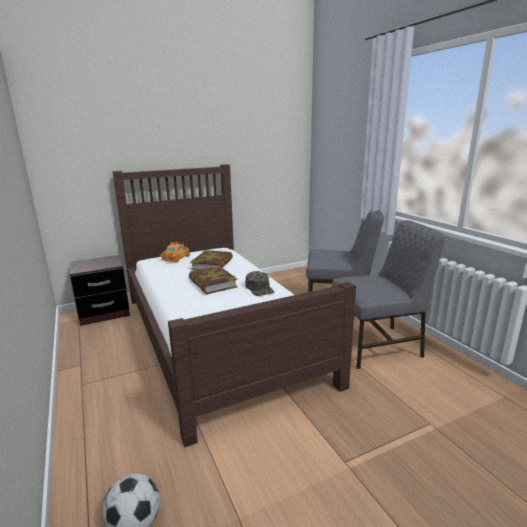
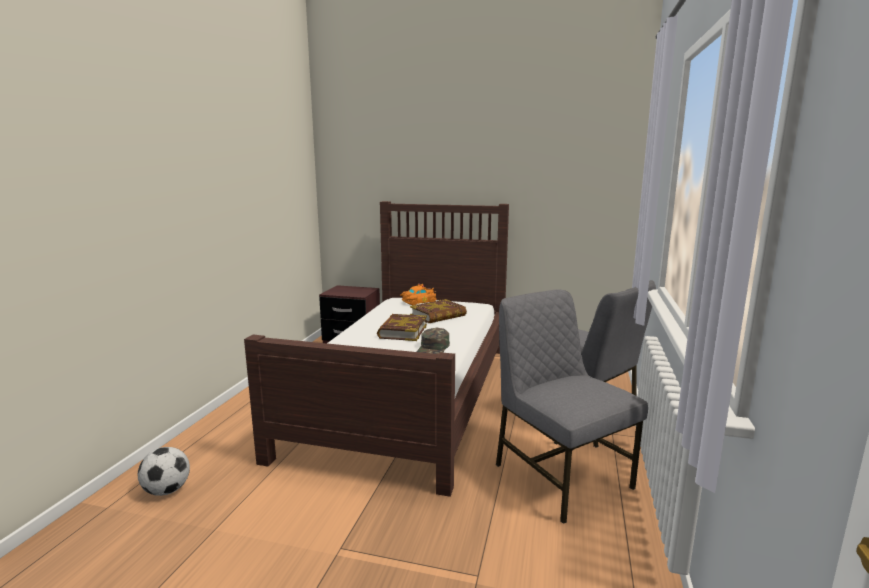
camera: 40 degrees right, 5 degrees down
grey chair [332,220,445,369] -> grey chair turned 150 degrees counterclockwise [496,290,648,524]

